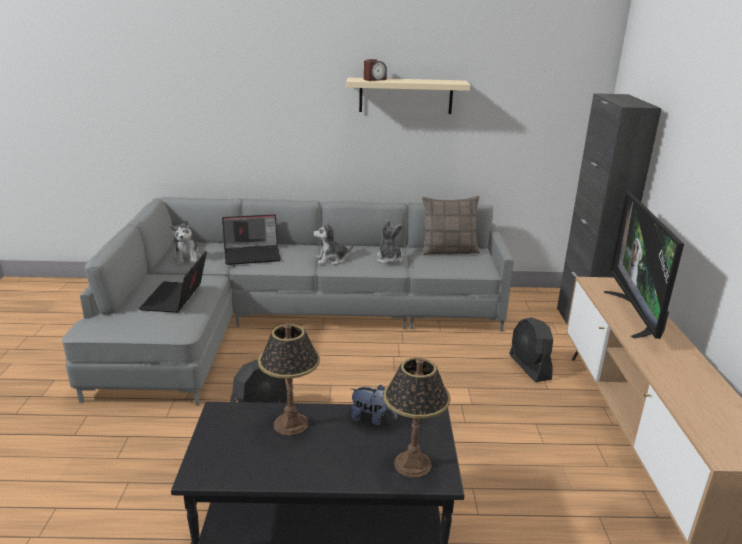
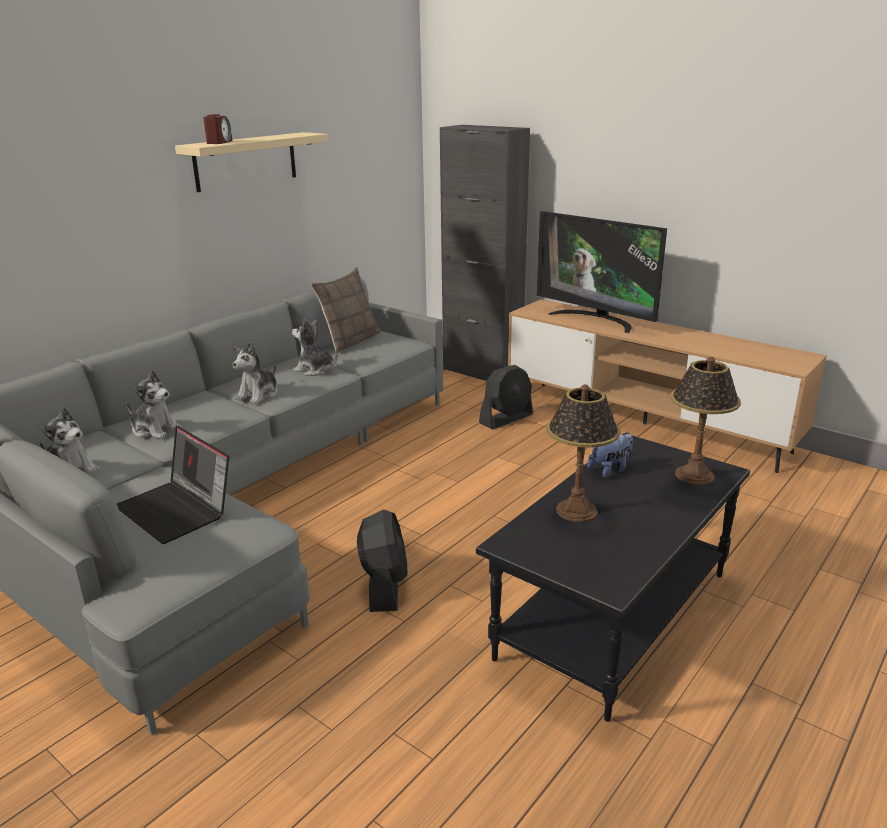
camera: 50 degrees left, 0 degrees up
laptop [222,214,281,265] -> plush toy [126,370,181,439]
black fan [509,317,553,382] -> black fan turned 60 degrees counterclockwise [479,365,533,429]

